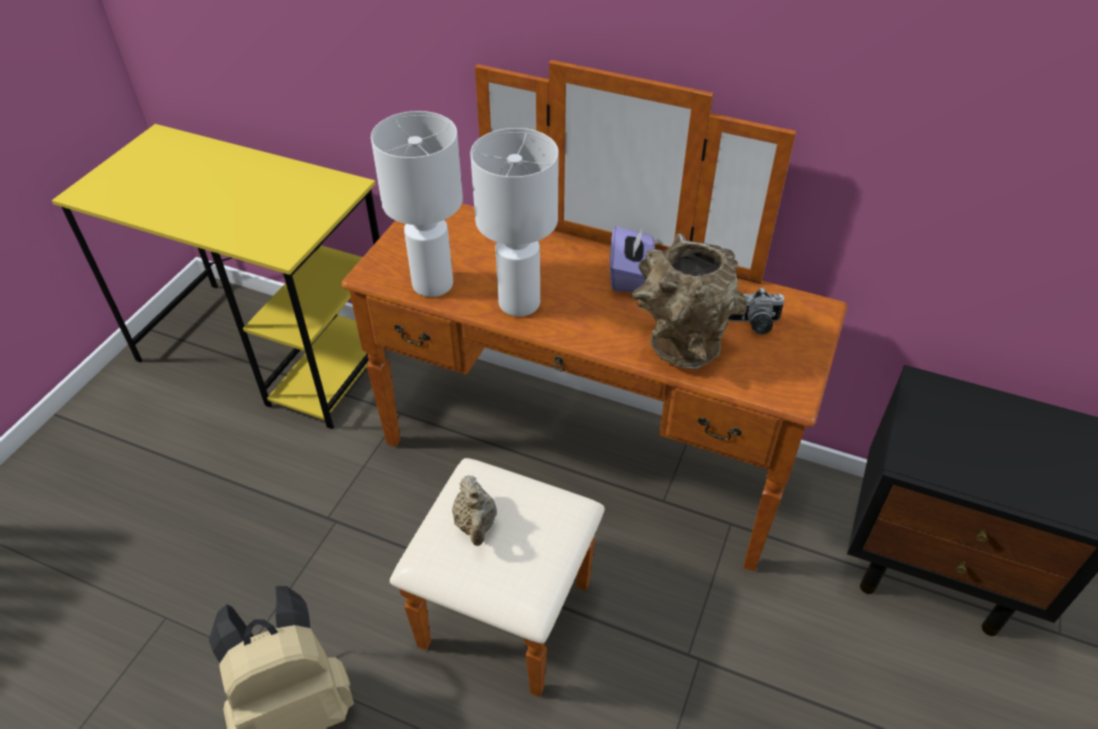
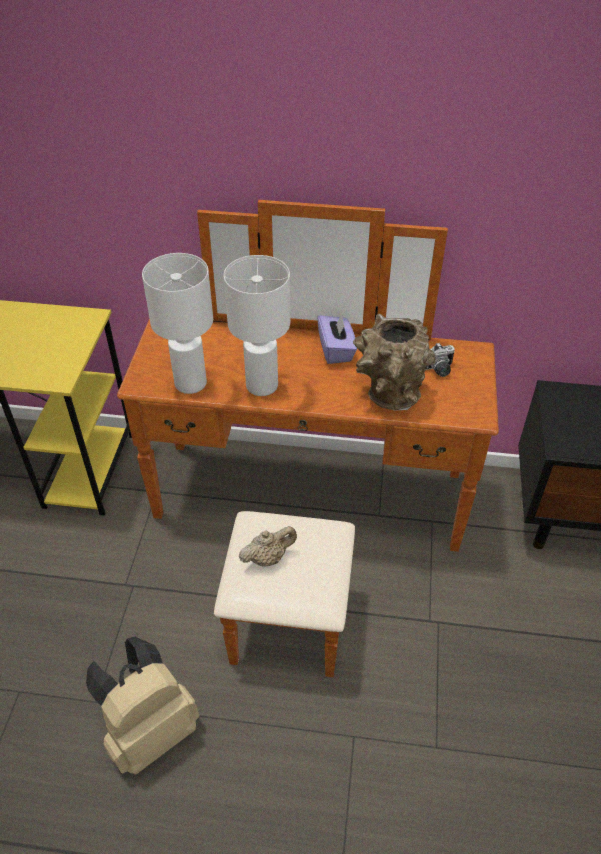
camera: 15 degrees left, 0 degrees up
beige teapot [452,475,497,546] -> beige teapot turned 90 degrees counterclockwise [239,526,297,567]

